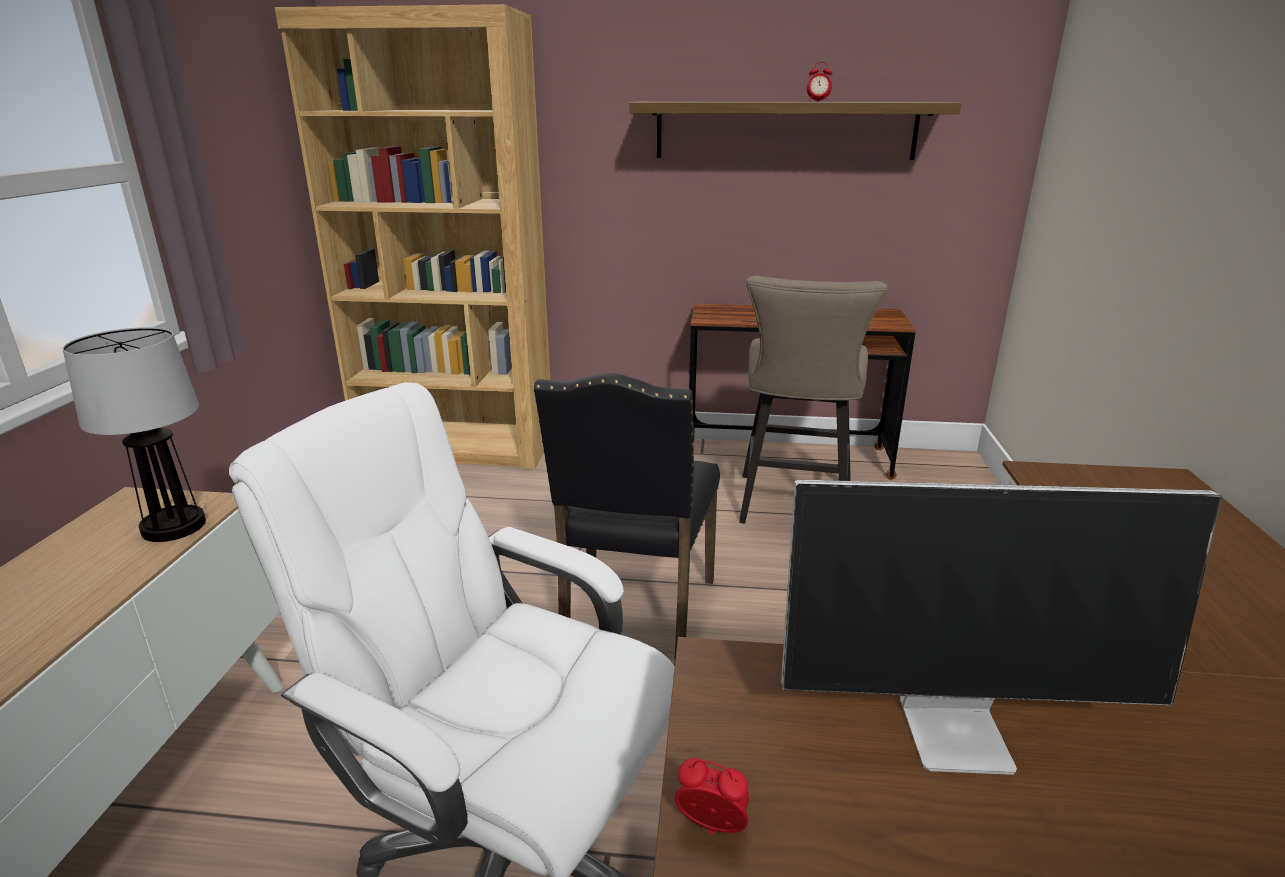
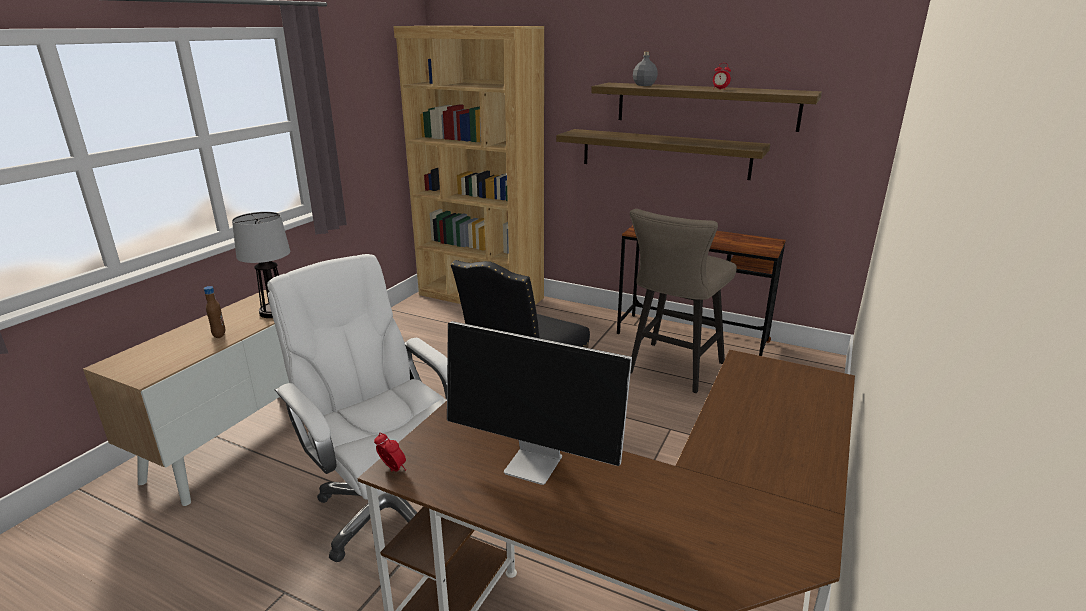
camera: 20 degrees right, 0 degrees up
none -> brown bottle [204,286,225,338]
none -> shelf [556,129,770,180]
none -> grey bottle [633,52,658,86]

